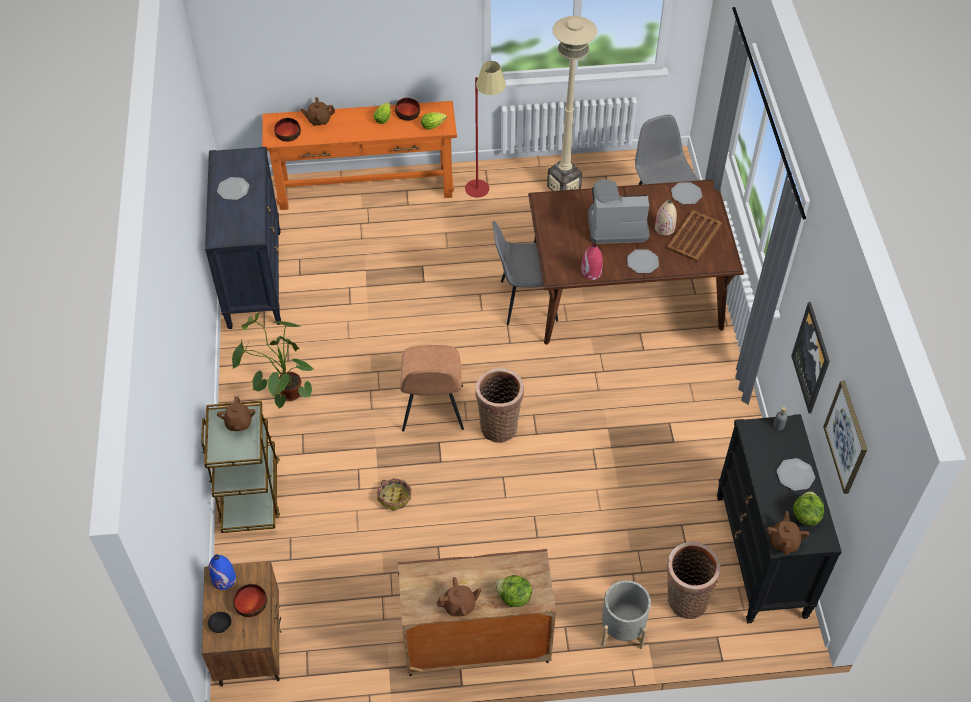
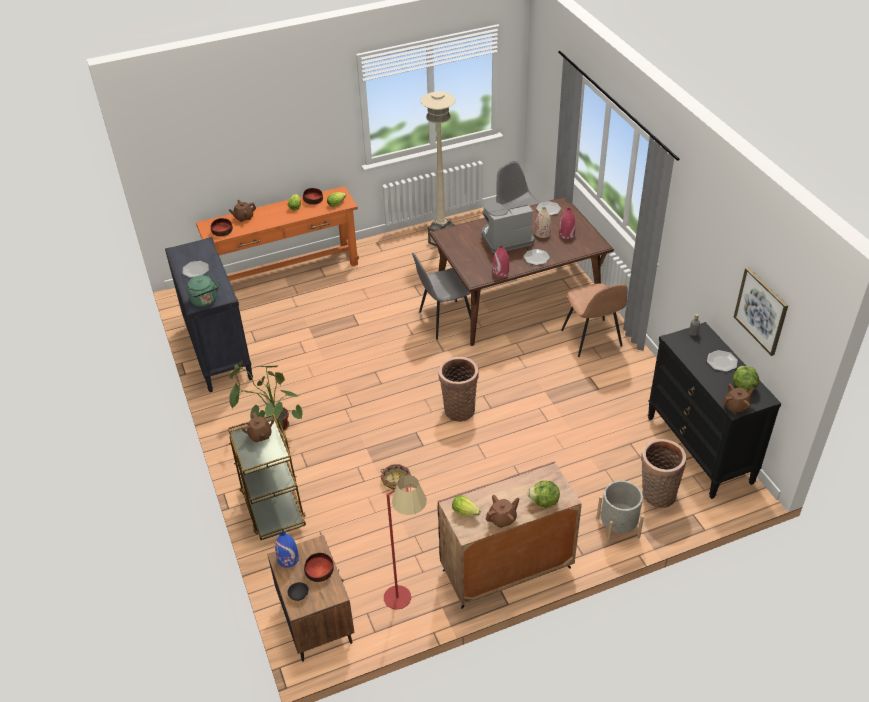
camera: 15 degrees left, 10 degrees down
brown chair [400,345,464,432] -> brown chair moved to [561,283,627,357]
red floor lamp [465,61,506,198] -> red floor lamp moved to [384,475,427,610]
brown tray [667,210,722,262] -> red vase [559,208,576,239]
brown teapot [767,511,809,555] -> brown teapot turned 75 degrees clockwise [722,384,755,414]
picture [791,302,830,413] -> none
none -> green kettle [187,275,220,307]
none -> lettuce [452,495,481,516]

